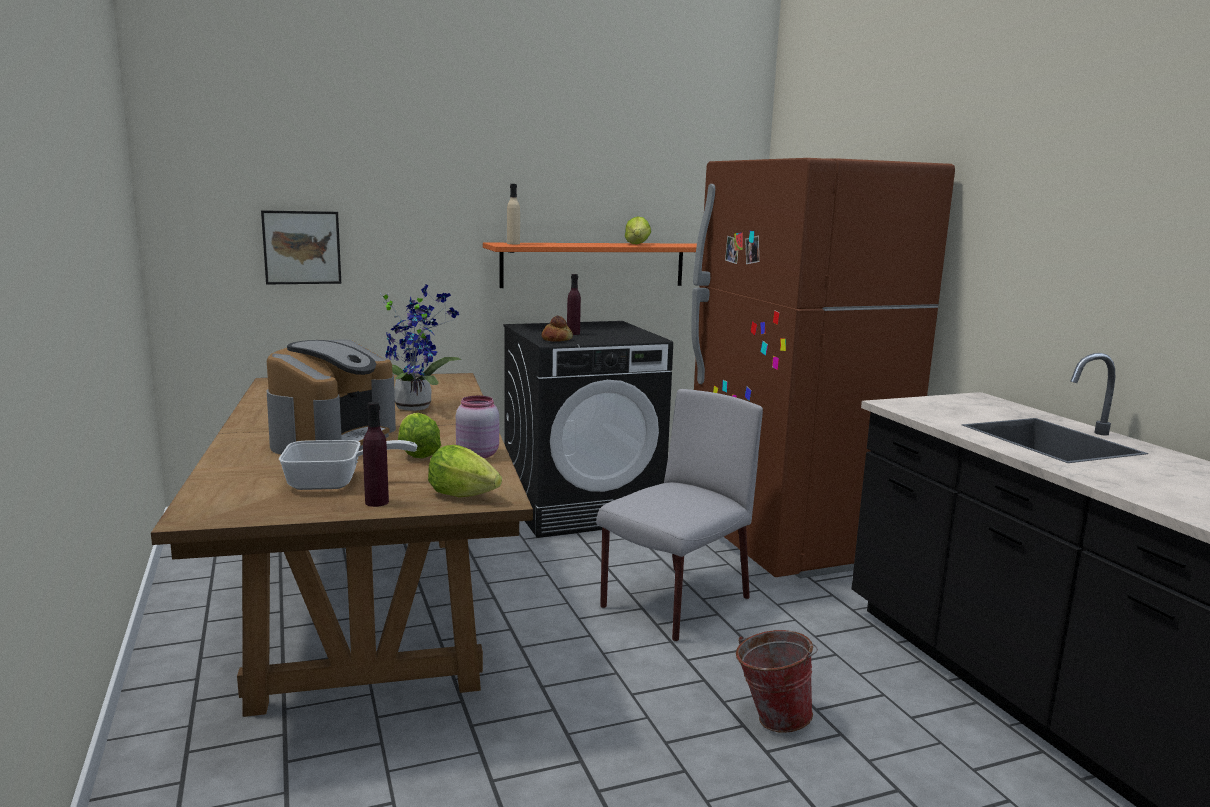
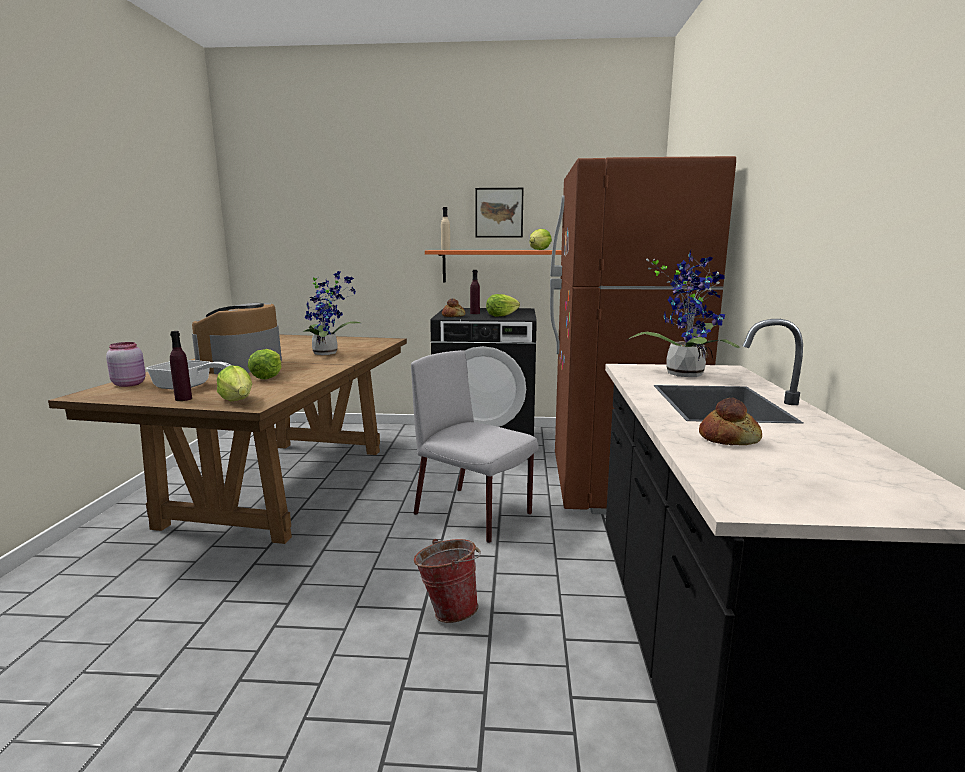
camera: 25 degrees right, 0 degrees up
picture [261,210,341,284] -> picture moved to [475,188,523,237]
coffee machine [266,340,396,454] -> coffee machine turned 150 degrees clockwise [192,303,282,374]
pink jar [456,396,499,458] -> pink jar moved to [106,342,146,387]
grey chair [596,389,763,642] -> grey chair turned 120 degrees counterclockwise [411,350,539,543]
none -> lettuce [486,294,520,317]
none -> potted plant [627,250,740,377]
none -> bread [699,398,762,445]

